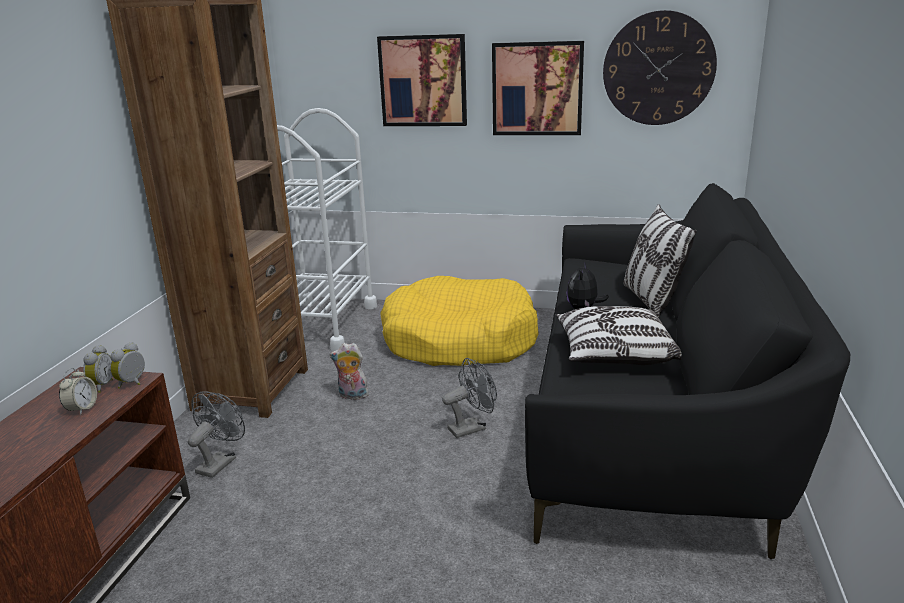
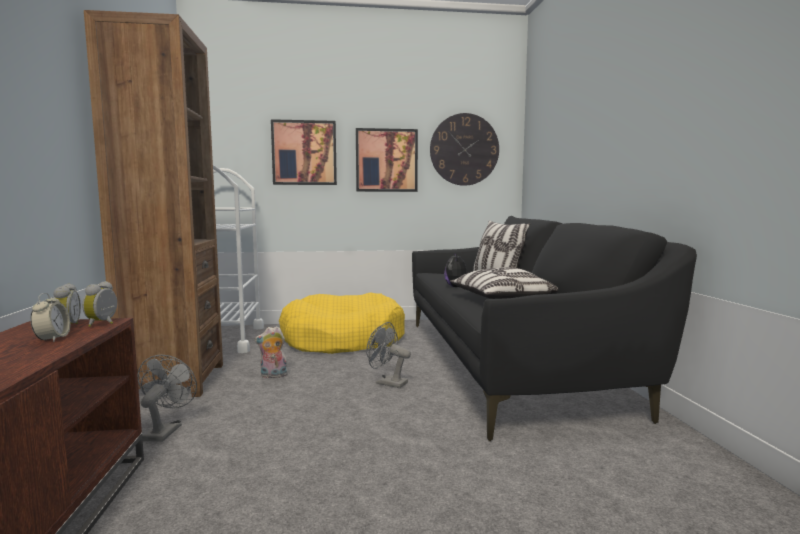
camera: 20 degrees left, 15 degrees down
grey fan [442,358,497,438] -> grey fan turned 105 degrees counterclockwise [366,322,411,388]

